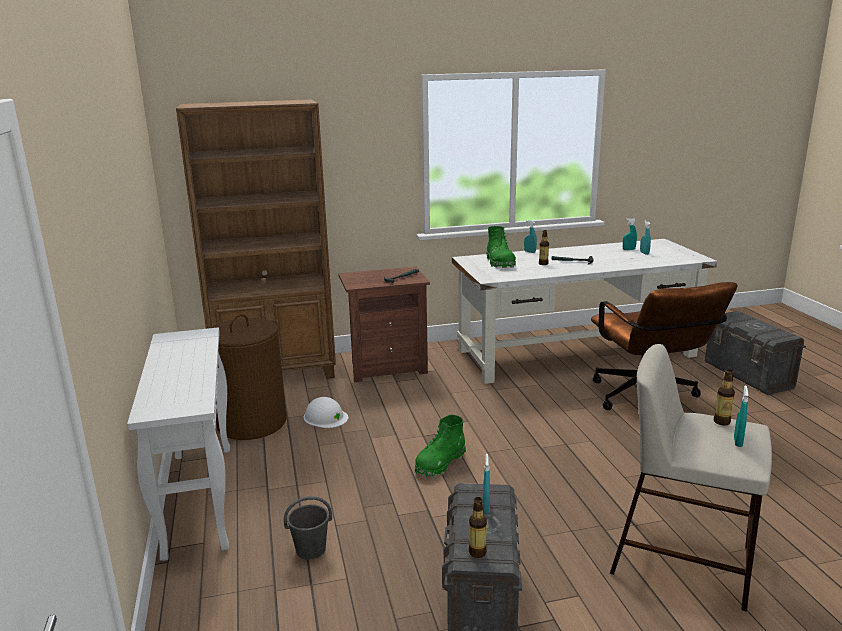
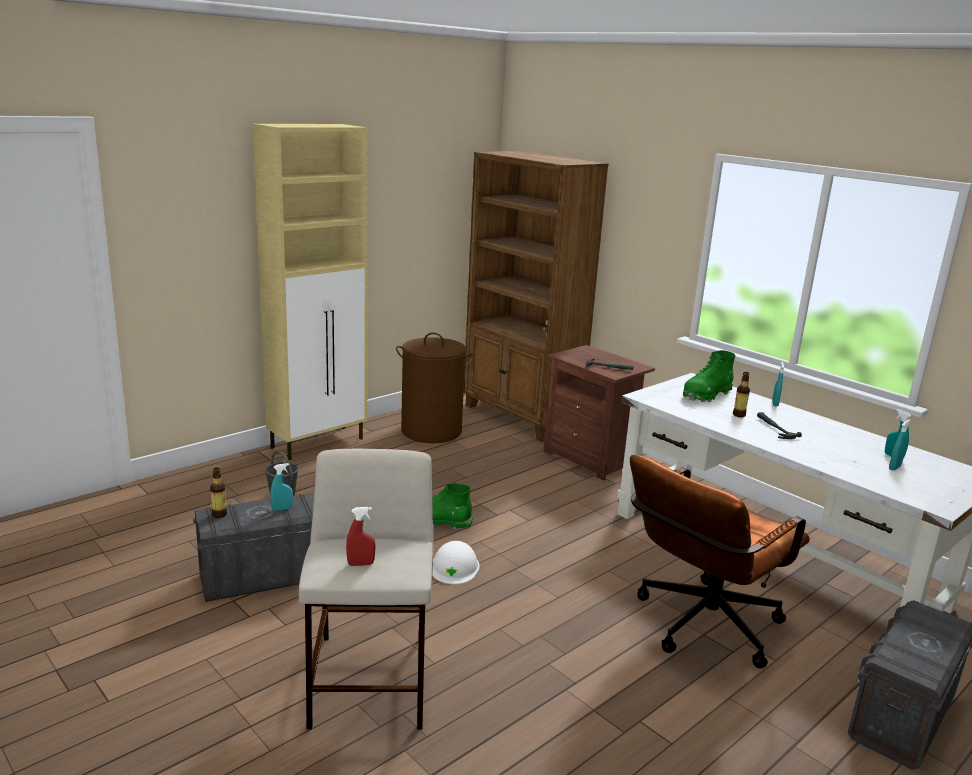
camera: 60 degrees right, 0 degrees up
white console table [127,327,230,561] -> beige cabinet [253,124,368,460]
white hard hat [304,397,348,428] -> white hard hat moved to [432,541,480,584]
bottle [714,369,735,426] -> none
turquoise spray bottle [734,385,748,447] -> red spray bottle [346,507,376,566]

